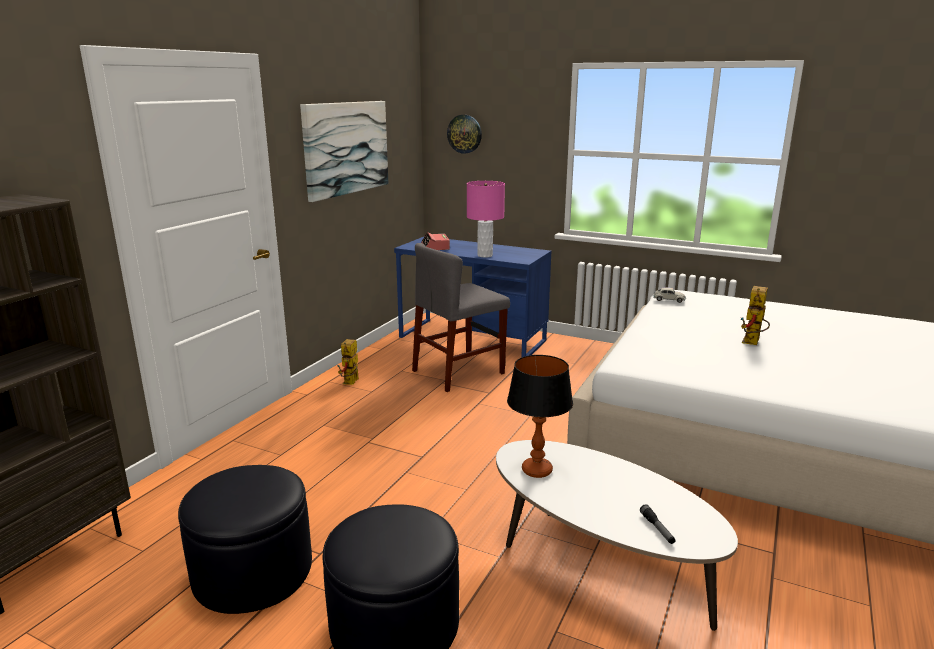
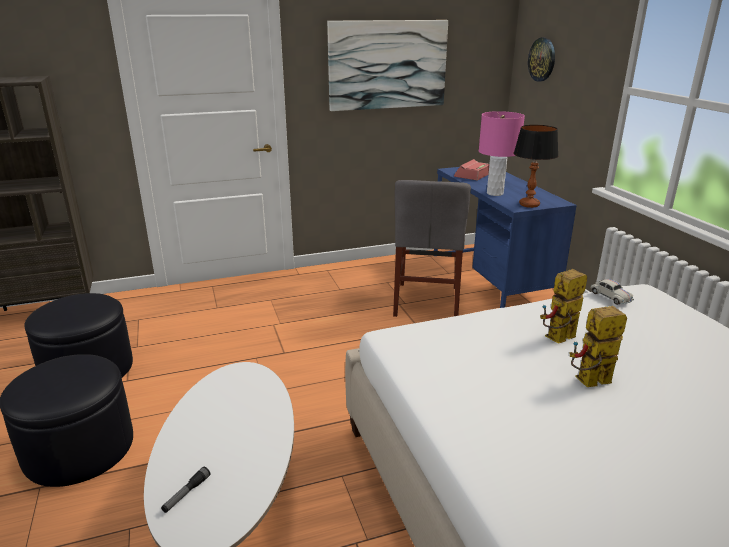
camera: 45 degrees right, 5 degrees up
toy robot [337,339,359,385] -> toy robot moved to [540,269,587,344]
grey chair [412,243,510,392] -> grey chair turned 90 degrees counterclockwise [393,180,471,317]
table lamp [507,355,573,478] -> table lamp moved to [514,125,558,208]

